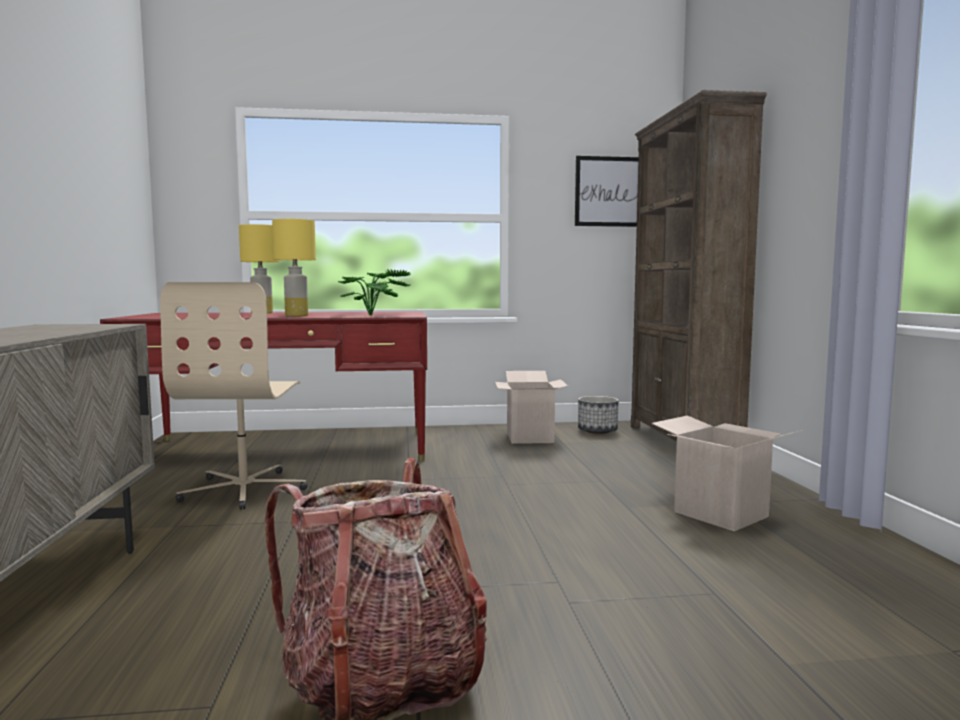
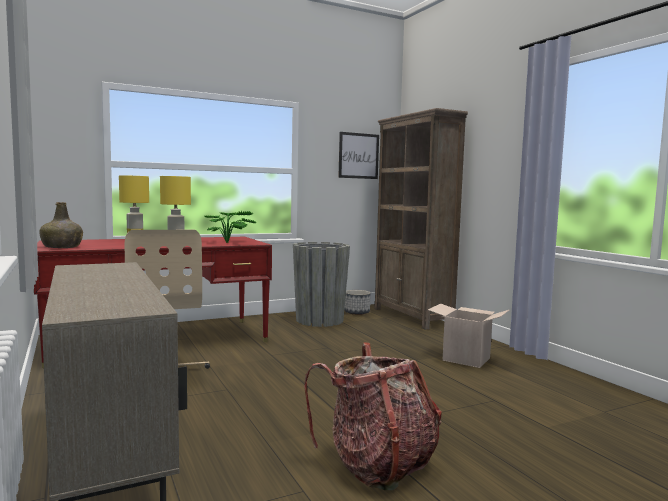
camera: 20 degrees left, 0 degrees up
cardboard box [495,371,568,444] -> grey planter [293,242,350,327]
none -> green bottle [40,202,83,248]

